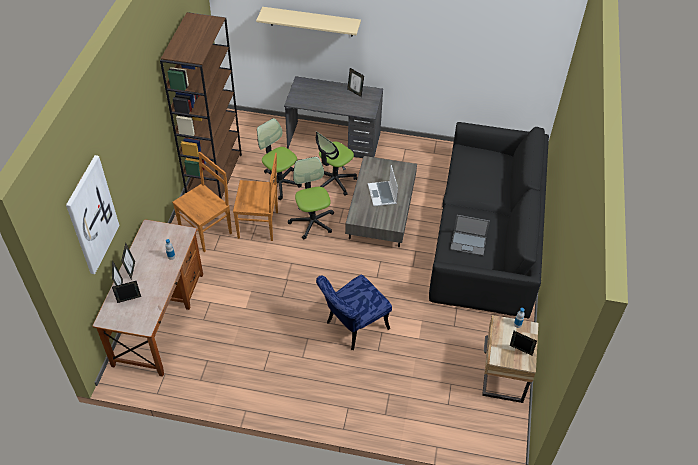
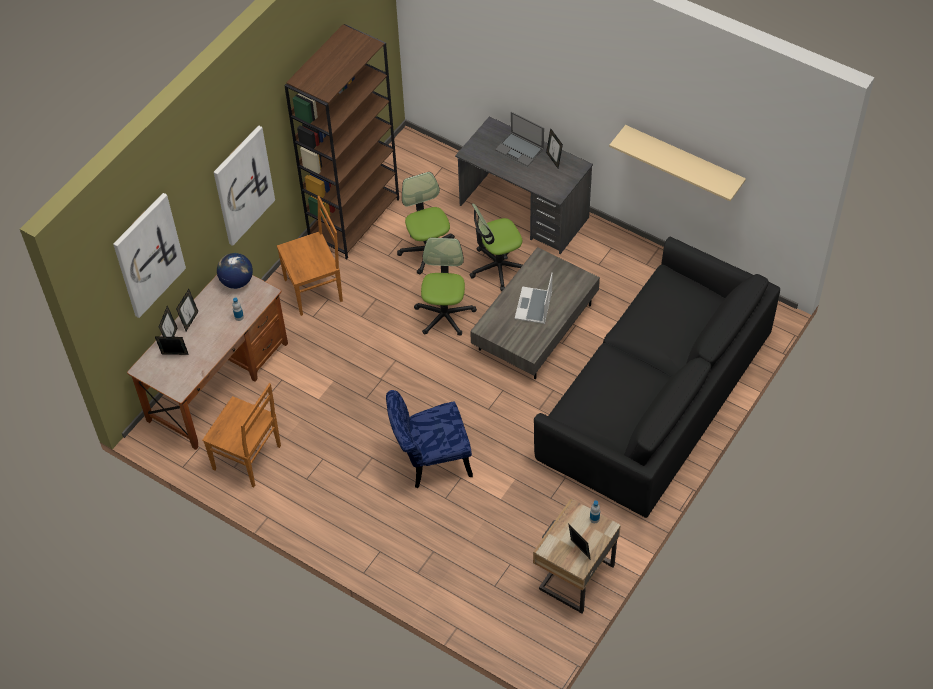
camera: 25 degrees right, 5 degrees up
brown chair [233,153,278,241] -> brown chair moved to [202,383,281,487]
beige shelf [256,7,361,37] -> beige shelf moved to [609,125,746,201]
laptop [450,215,490,256] -> laptop moved to [495,112,544,167]
none -> picture [214,126,275,246]
none -> globe [217,253,253,289]

